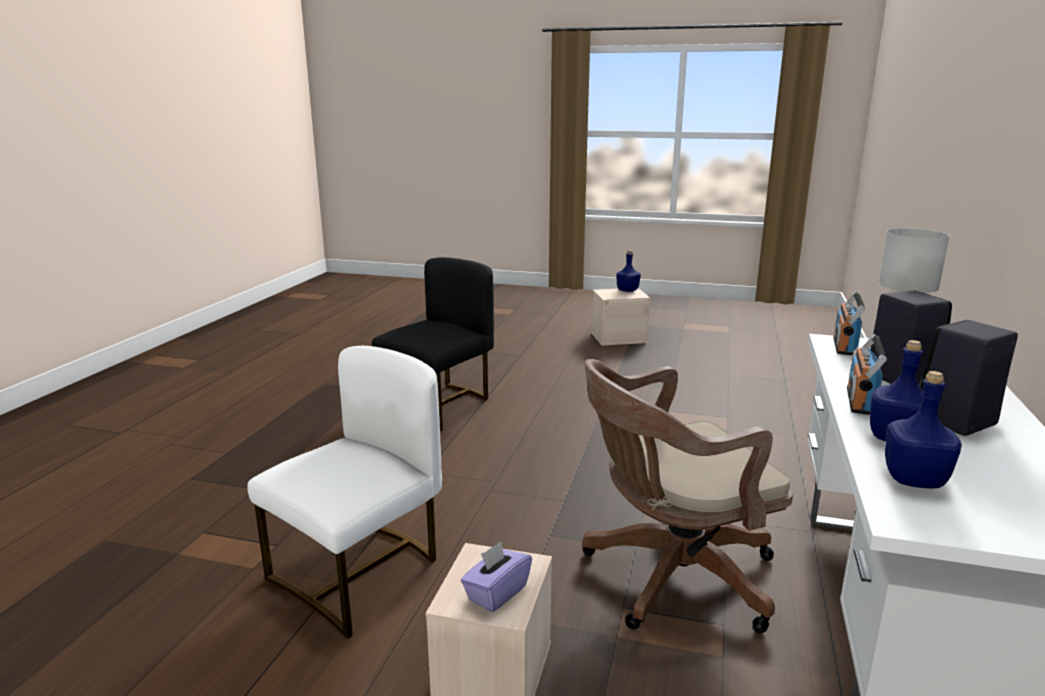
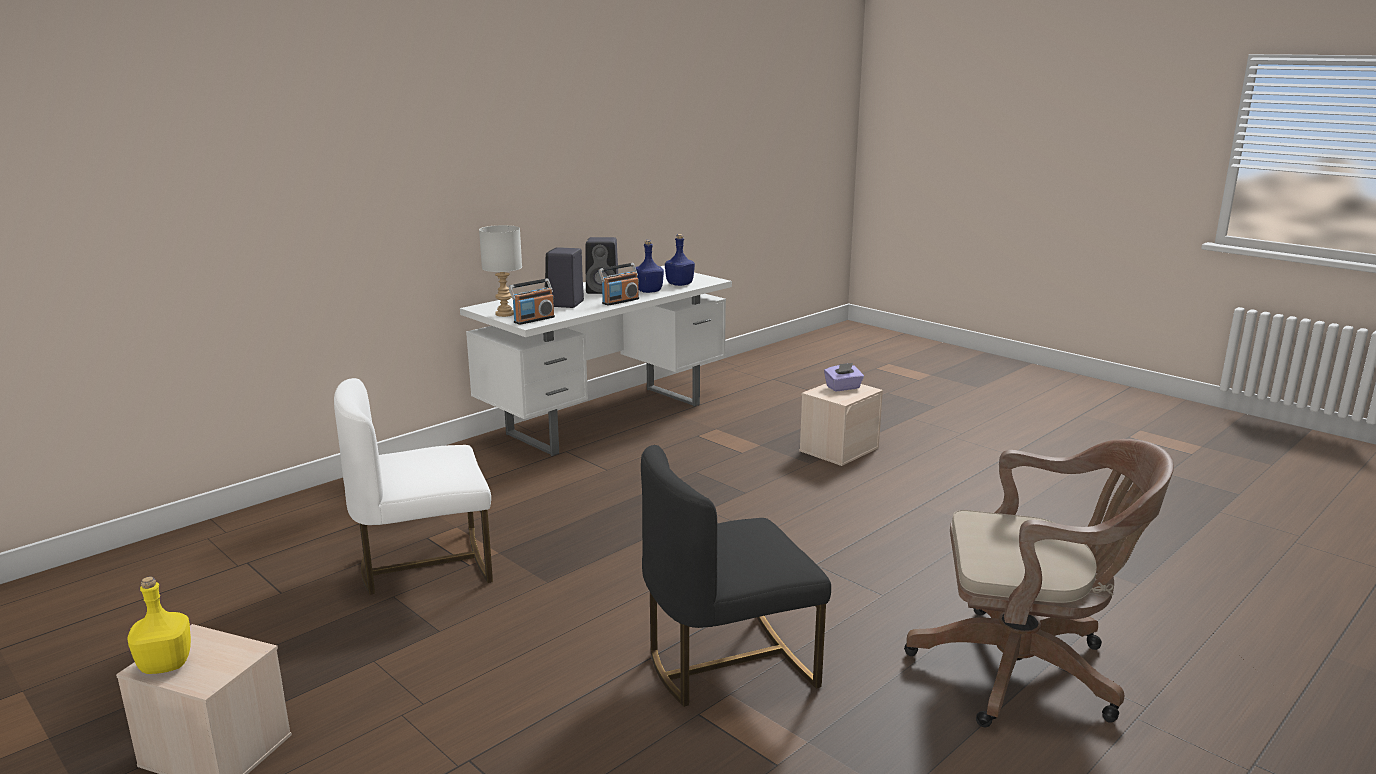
camera: 150 degrees left, 0 degrees up
white chair [247,346,442,639] -> white chair moved to [334,378,493,595]
brown office chair [582,359,793,634] -> brown office chair moved to [904,439,1174,727]
blue bottle [616,250,641,292] -> yellow bottle [127,577,191,674]

